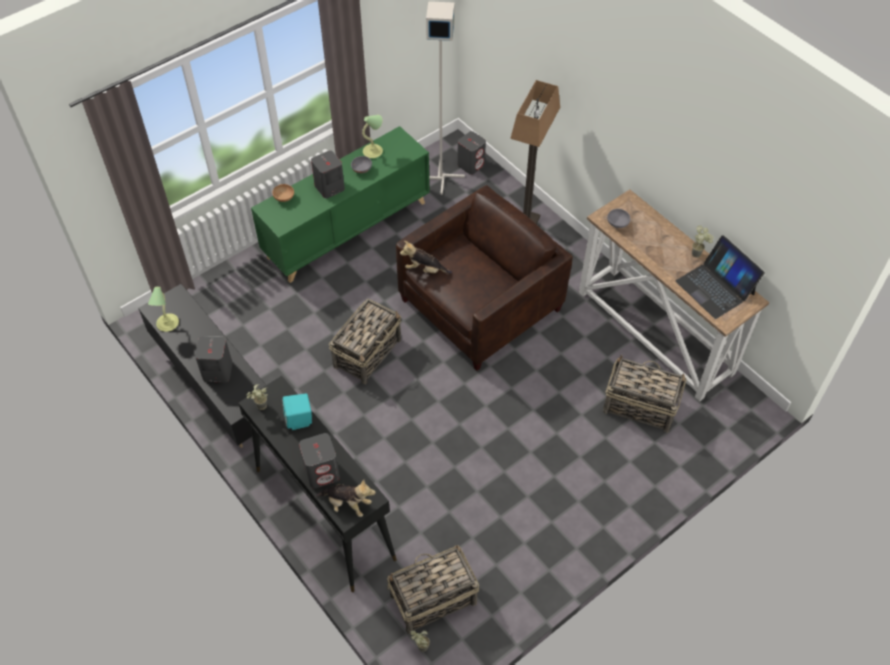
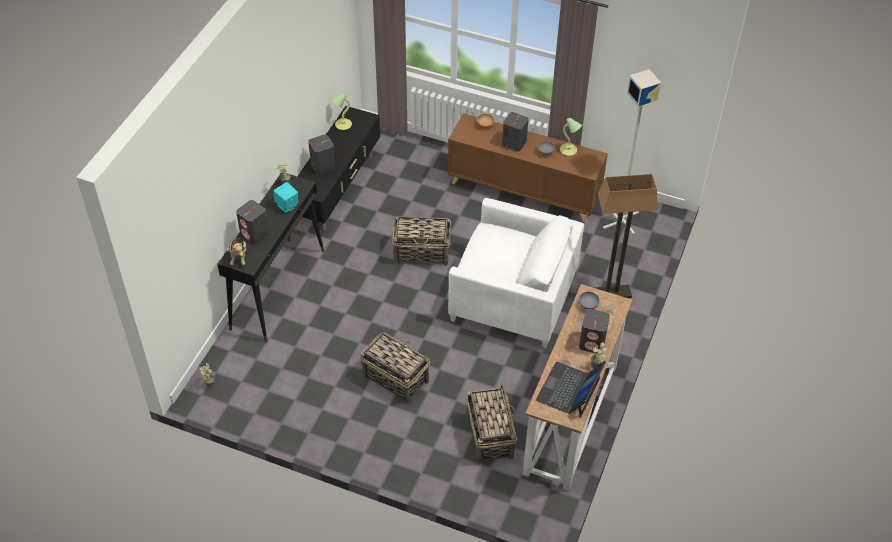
camera: 60 degrees right, 5 degrees down
green cabinet [251,126,430,283] -> brown cabinet [448,113,608,223]
basket [387,545,479,634] -> basket moved to [360,329,431,404]
brown armchair [396,185,573,371] -> white armchair [448,198,584,348]
plush toy [400,241,452,274] -> none
grey speaker [457,131,486,175] -> grey speaker moved to [579,309,610,353]

